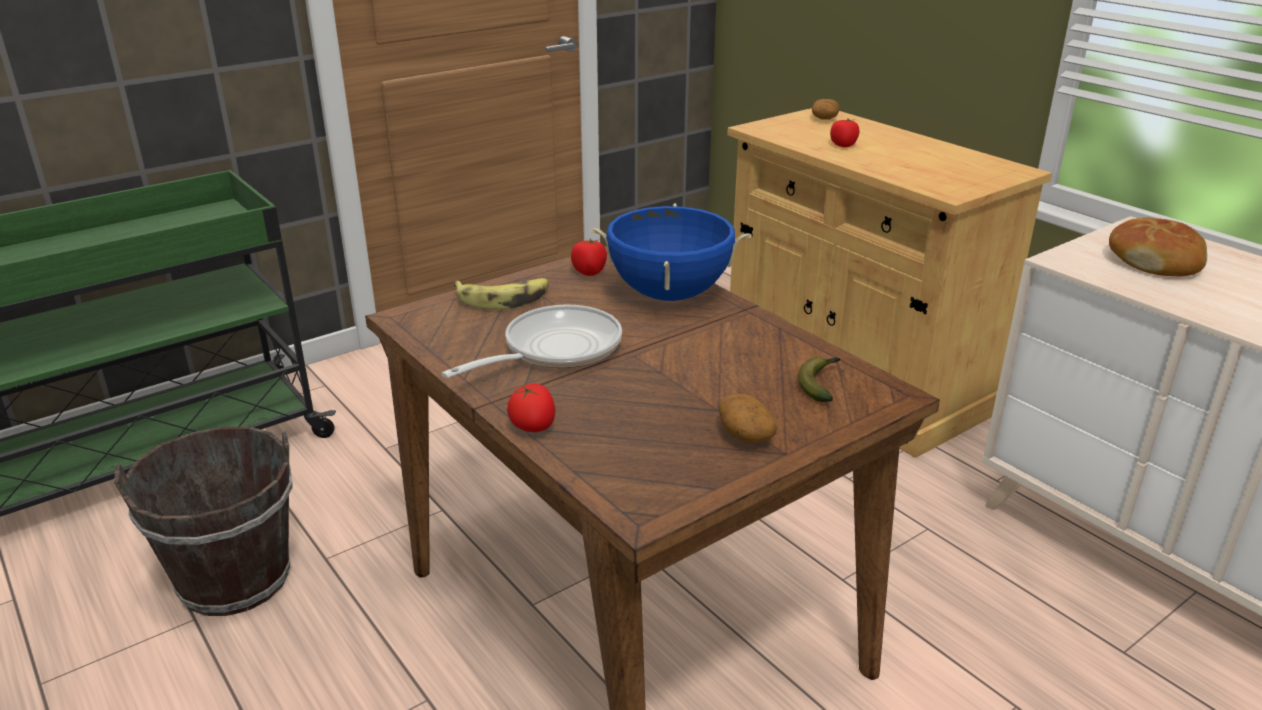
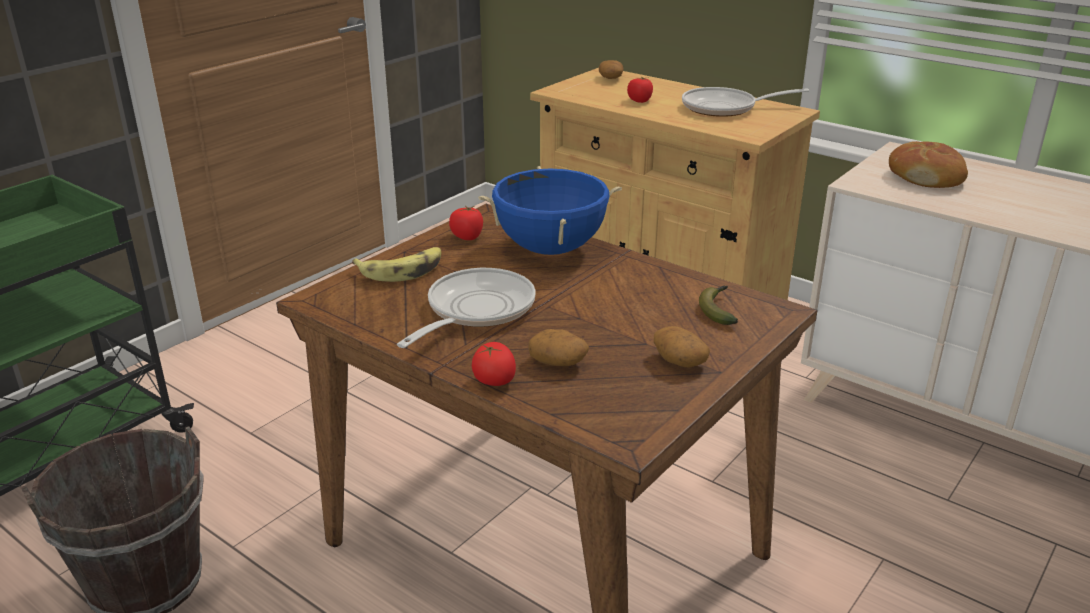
camera: 15 degrees left, 0 degrees up
none -> potato [528,329,589,366]
none -> frying pan [682,87,809,117]

